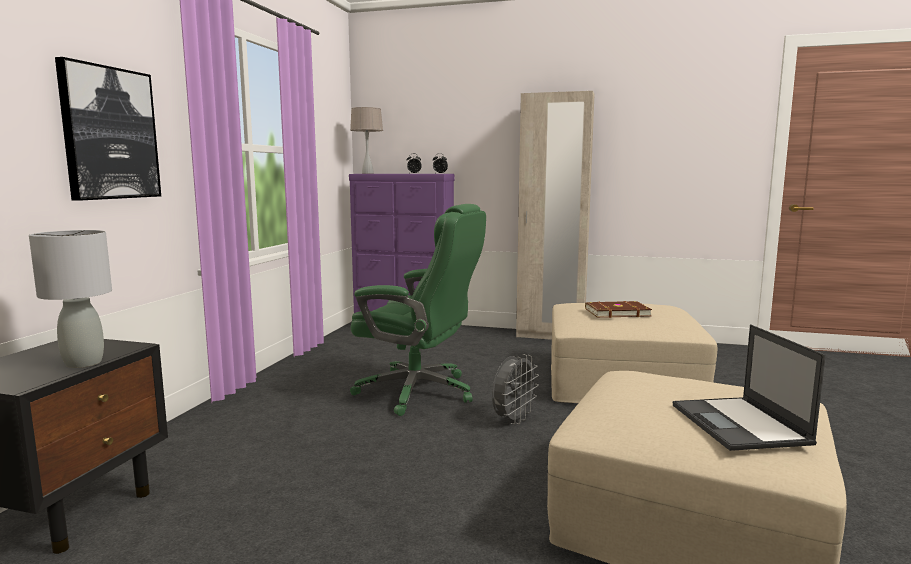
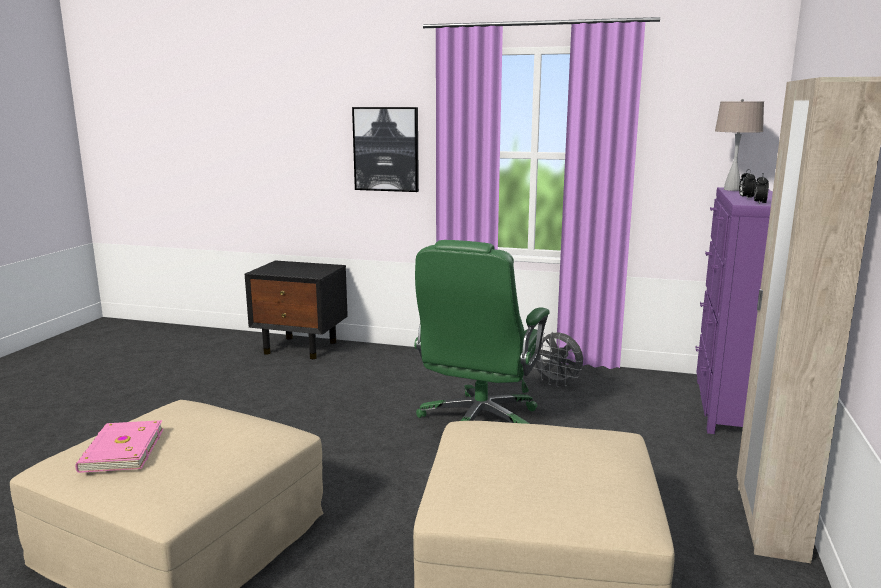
camera: 90 degrees right, 5 degrees up
grey table lamp [29,230,112,368] -> none
grey fan [492,354,539,424] -> grey fan moved to [535,332,583,387]
brown book [585,301,652,318] -> none
laptop [673,324,826,451] -> pink book [75,420,164,473]

